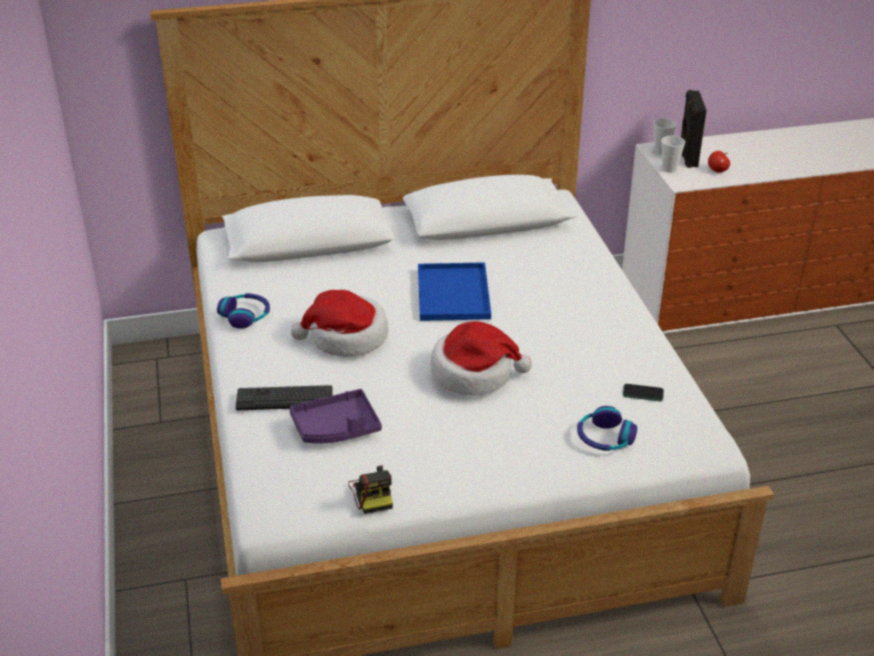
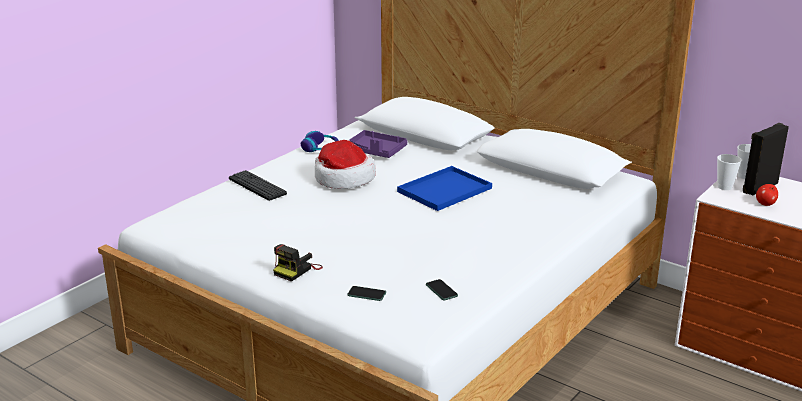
camera: 50 degrees right, 10 degrees down
purple tray [290,389,382,443] -> purple tray moved to [349,130,407,158]
camera [348,465,393,514] -> camera moved to [273,244,323,282]
hat [431,321,532,396] -> none
headphones [577,406,637,451] -> phone [347,286,386,301]

